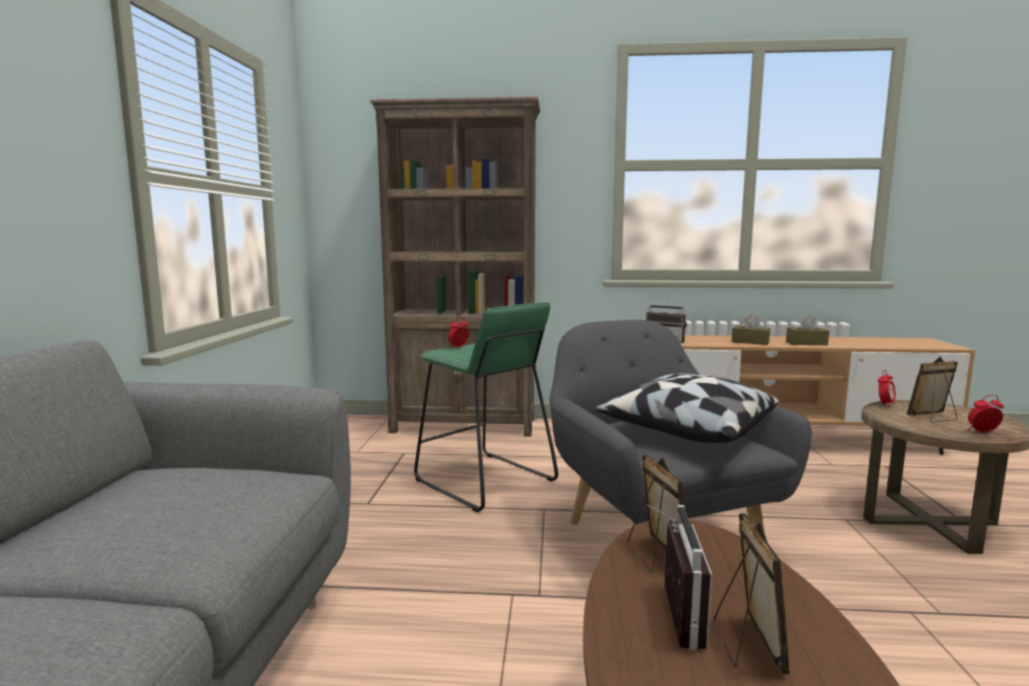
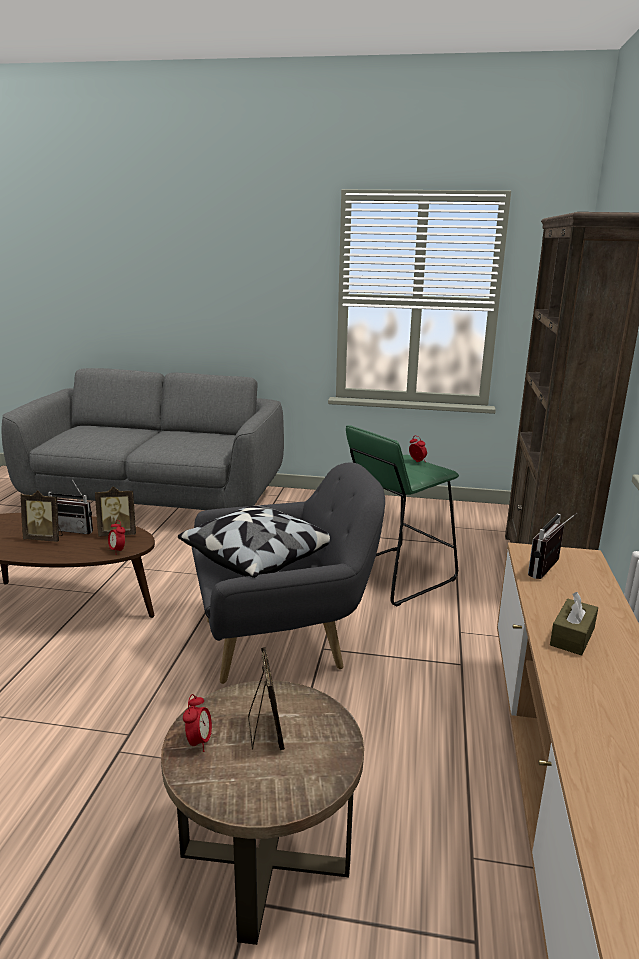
camera: 95 degrees right, 10 degrees up
brown tissue box [786,315,829,345] -> none
alarm clock [878,370,896,407] -> alarm clock moved to [108,521,125,555]

